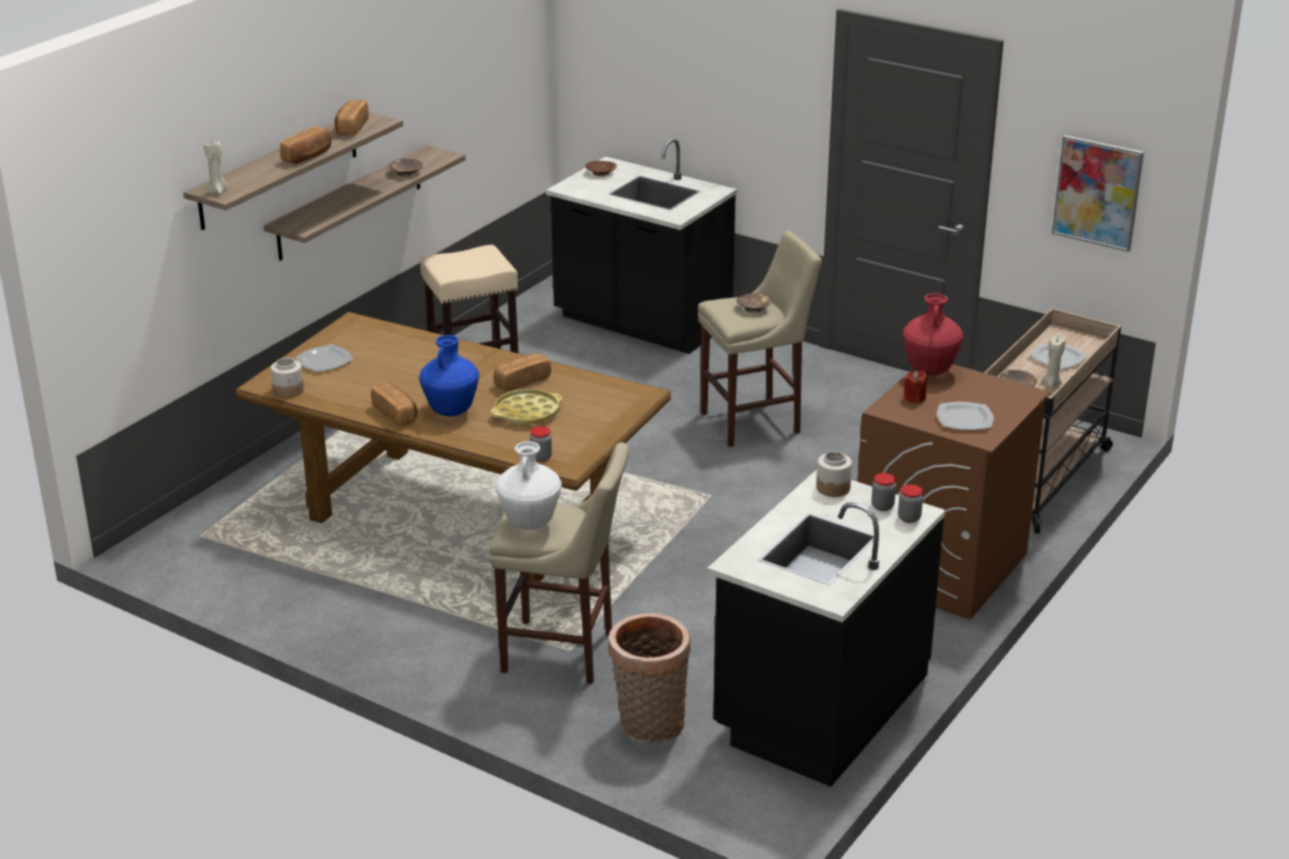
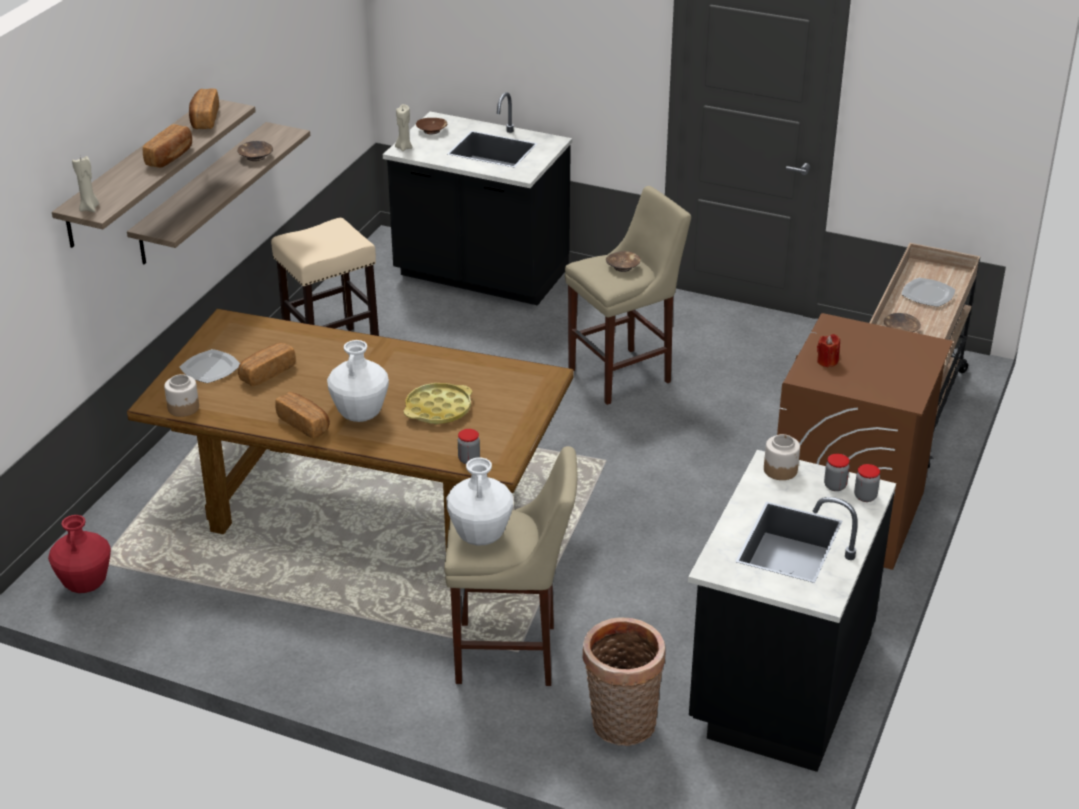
camera: 10 degrees left, 5 degrees up
blue vase [419,335,479,416] -> white vase [327,340,389,422]
bread [493,353,551,391] -> bread moved to [238,343,296,386]
red vase [903,293,963,376] -> red vase moved to [48,515,111,593]
plate [937,402,994,430] -> none
beige candle [1041,334,1065,388] -> beige candle moved to [395,104,413,151]
picture [1052,135,1144,252] -> none

